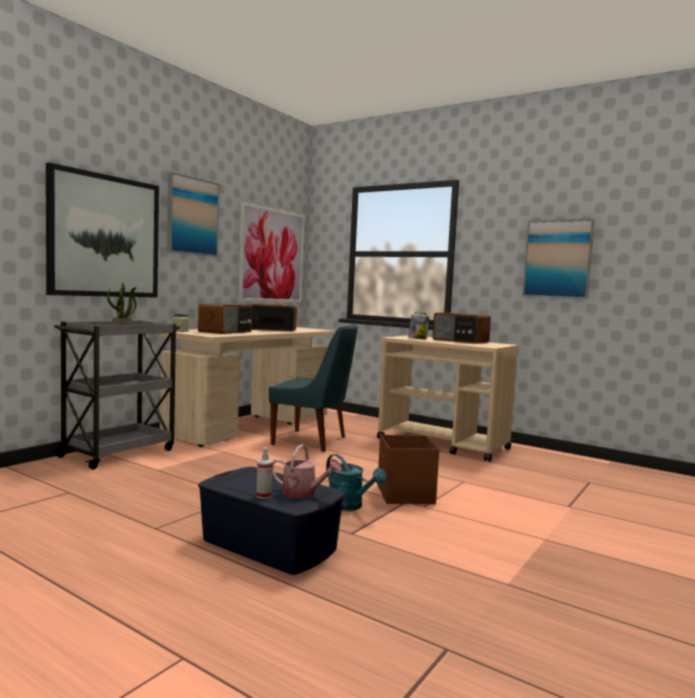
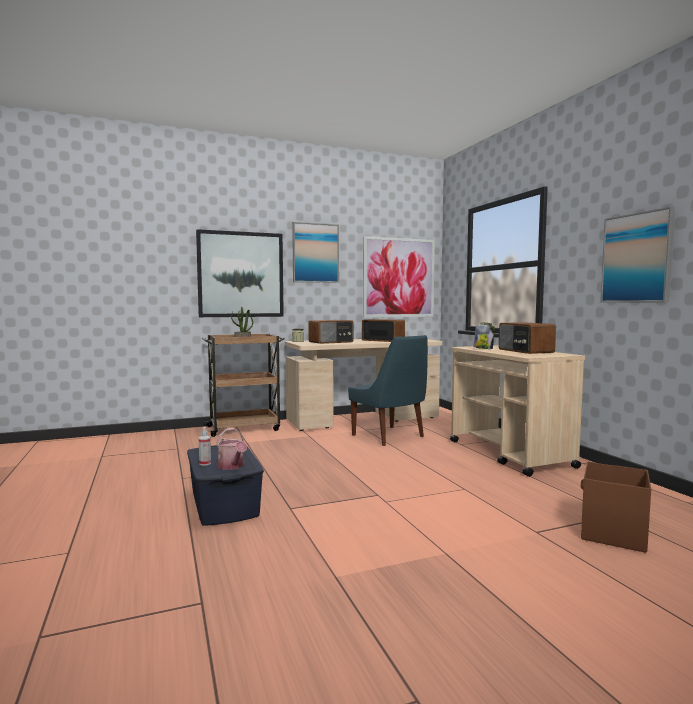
camera: 35 degrees right, 0 degrees up
grey cart [53,320,180,469] -> brown cart [202,334,284,437]
turquoise watering can [326,454,386,511] -> none
brown storage box [377,434,439,504] -> brown storage box moved to [580,462,651,553]

